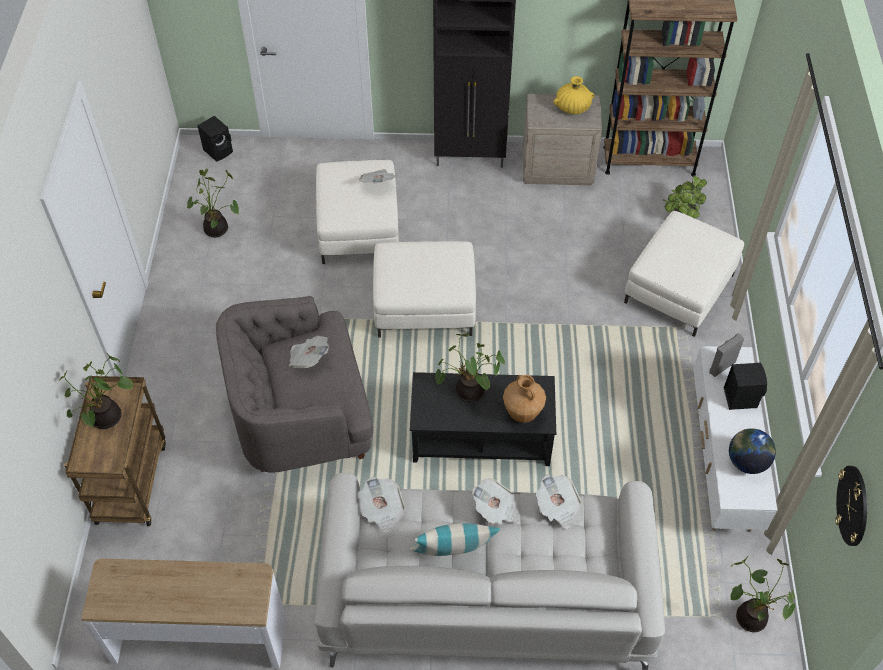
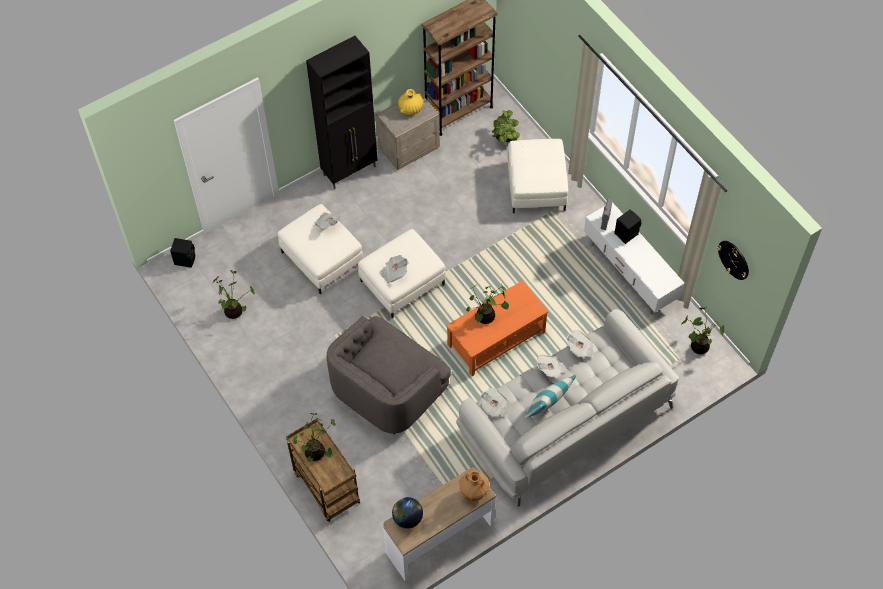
camera: 35 degrees left, 5 degrees up
newspaper [289,336,329,368] -> newspaper moved to [379,255,408,283]
black coffee table [410,372,556,466] -> orange coffee table [446,280,548,376]
brown vase [503,375,546,423] -> brown vase moved to [460,471,489,501]
globe [729,428,776,474] -> globe moved to [392,497,423,529]

